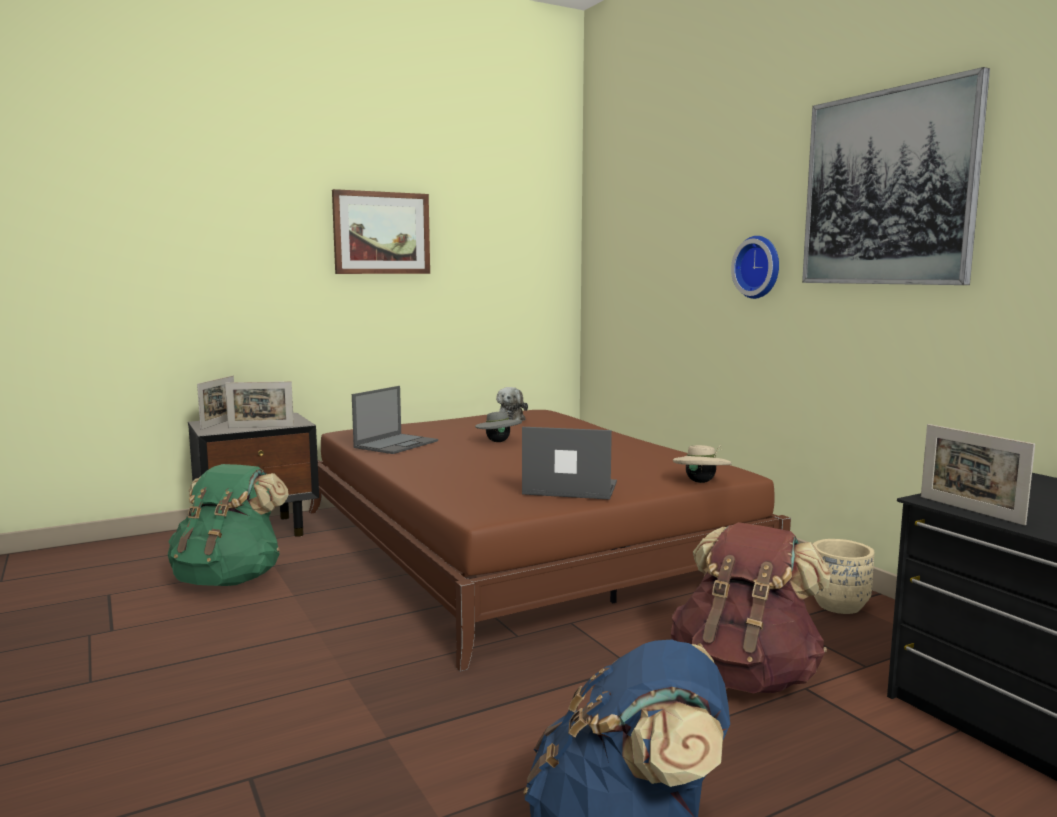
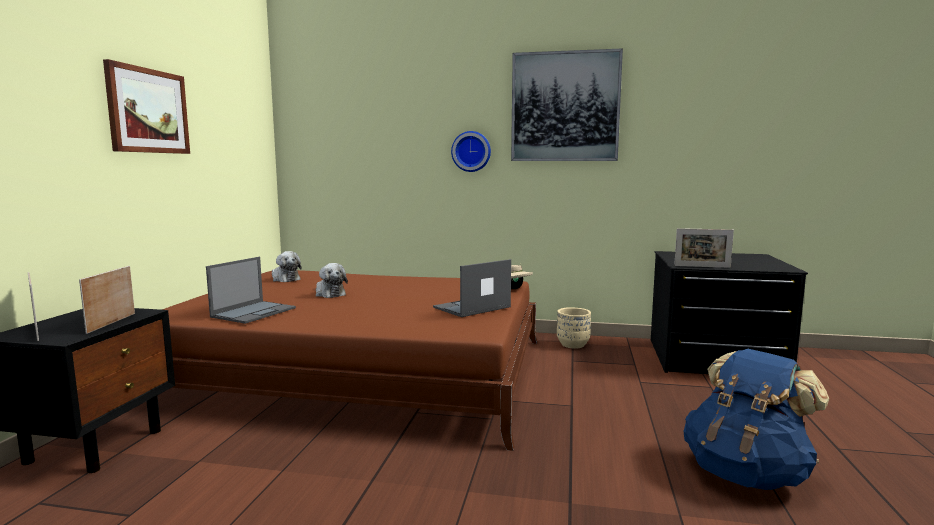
camera: 50 degrees left, 0 degrees up
green backpack [168,464,289,586] -> none
picture frame [225,381,294,428] -> picture frame turned 150 degrees clockwise [79,266,135,334]
laptop [352,386,438,454] -> laptop turned 45 degrees clockwise [206,257,296,324]
grey hat [475,409,522,442] -> plush toy [316,263,348,298]
brown backpack [671,522,831,693] -> none

